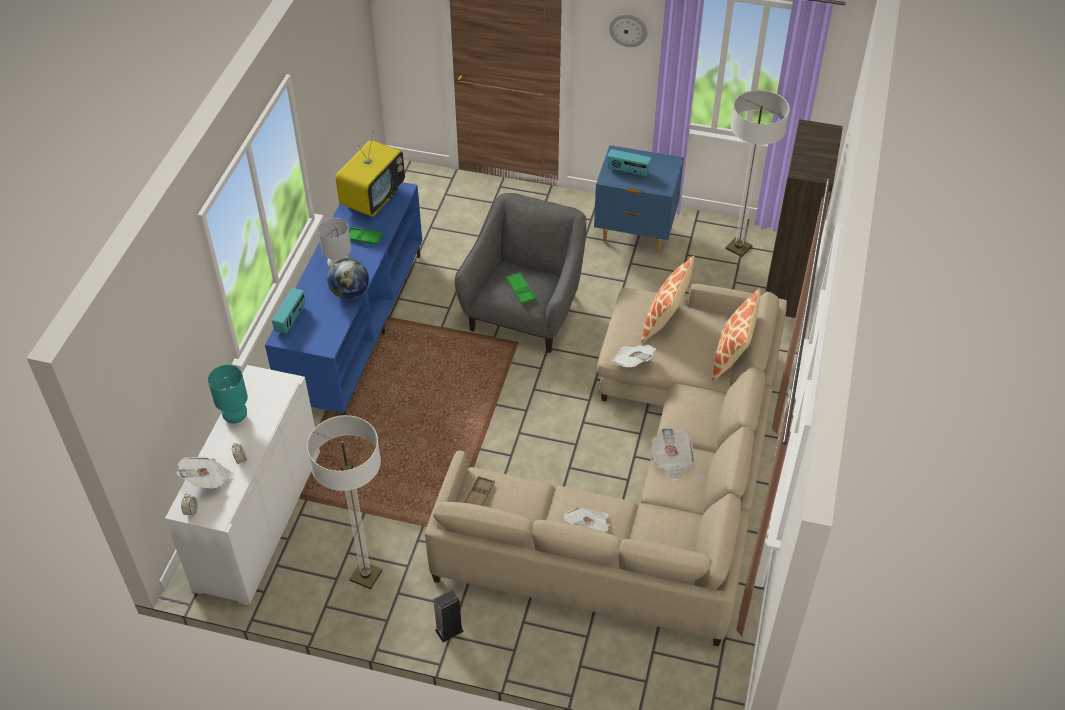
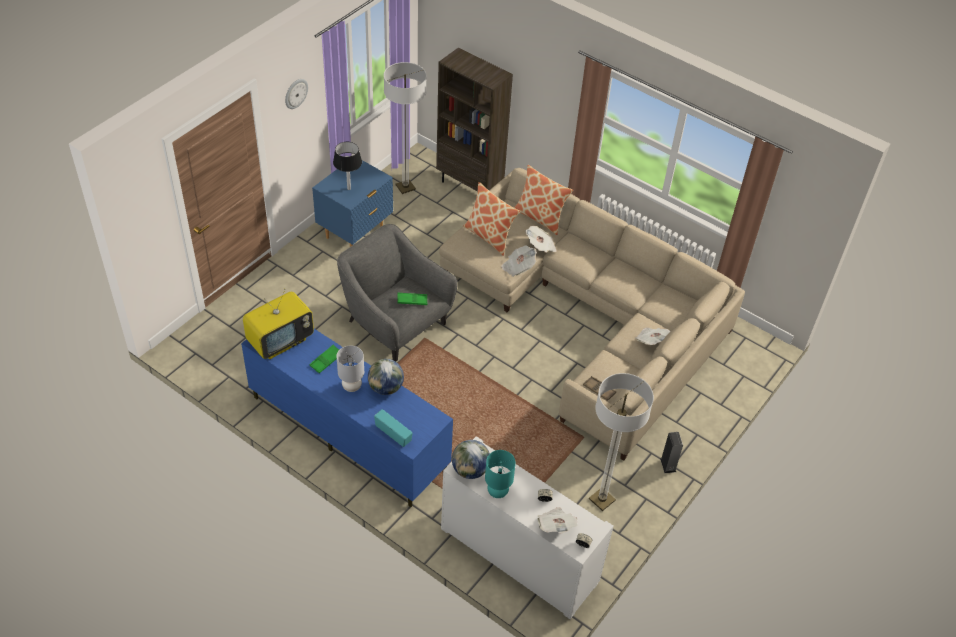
camera: 70 degrees left, 0 degrees up
television [335,131,405,217] -> television turned 90 degrees clockwise [243,288,314,359]
radio [607,149,651,177] -> black table lamp [333,142,362,190]
newspaper [651,426,695,481] -> newspaper moved to [525,226,557,253]
none -> globe [452,440,490,479]

